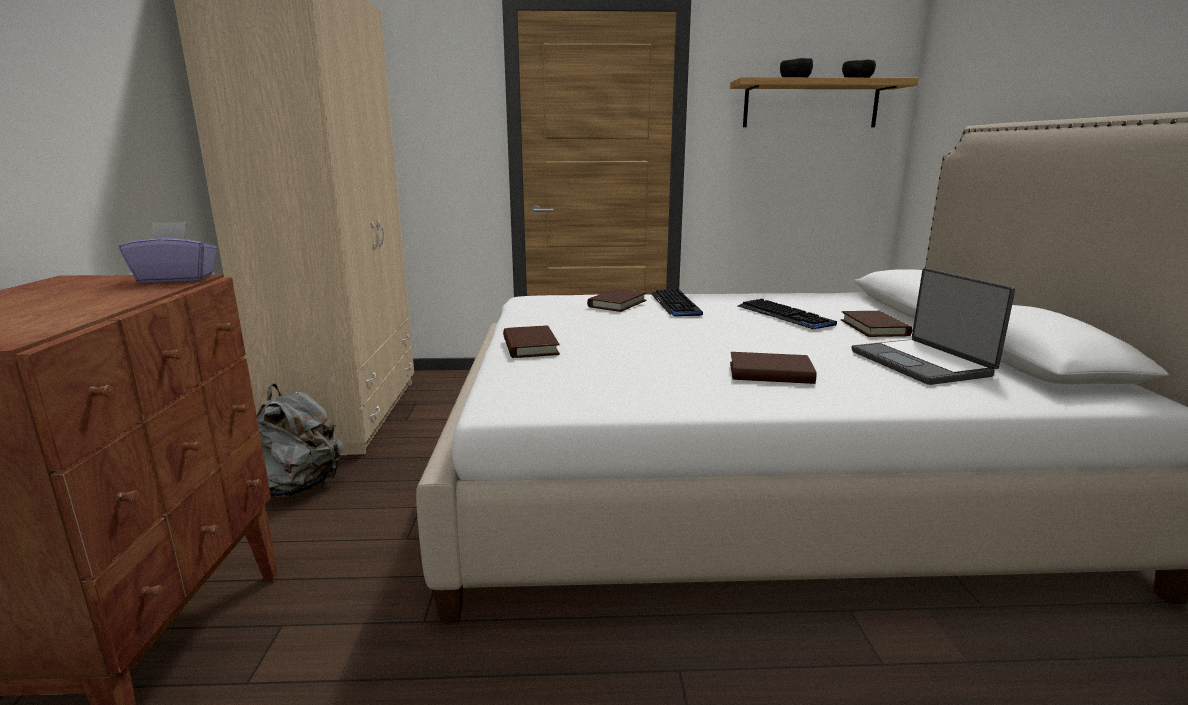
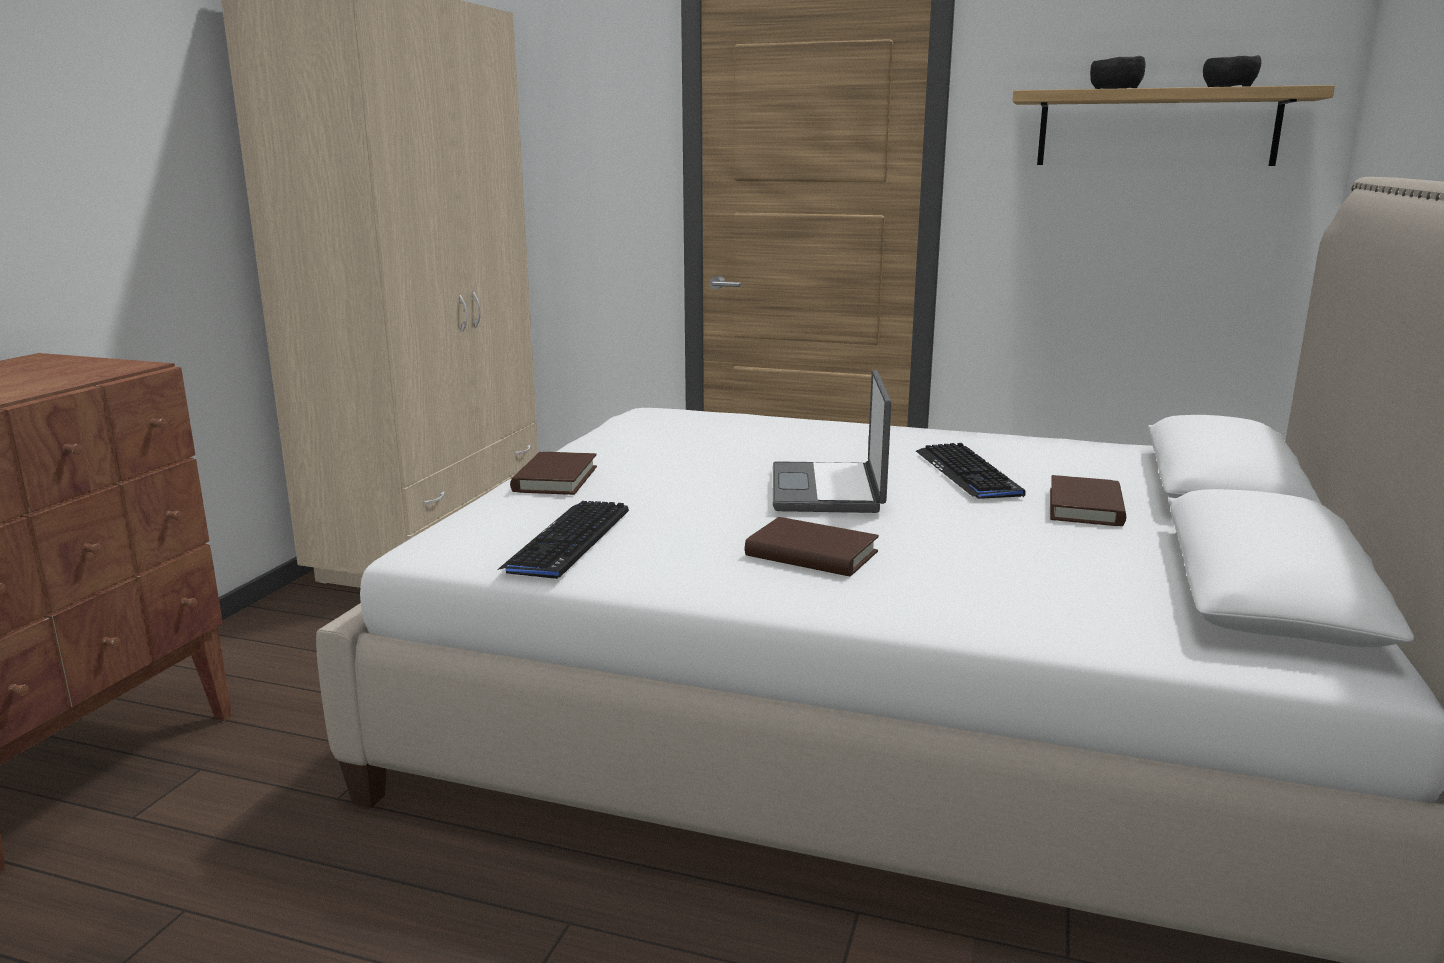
camera: 20 degrees right, 0 degrees up
purple tissue box [119,221,217,283] -> none
grey backpack [257,384,344,497] -> none
brown book [587,289,647,312] -> none
keyboard [650,289,703,316] -> keyboard moved to [497,501,629,579]
laptop [852,268,1015,385] -> laptop moved to [772,370,892,513]

